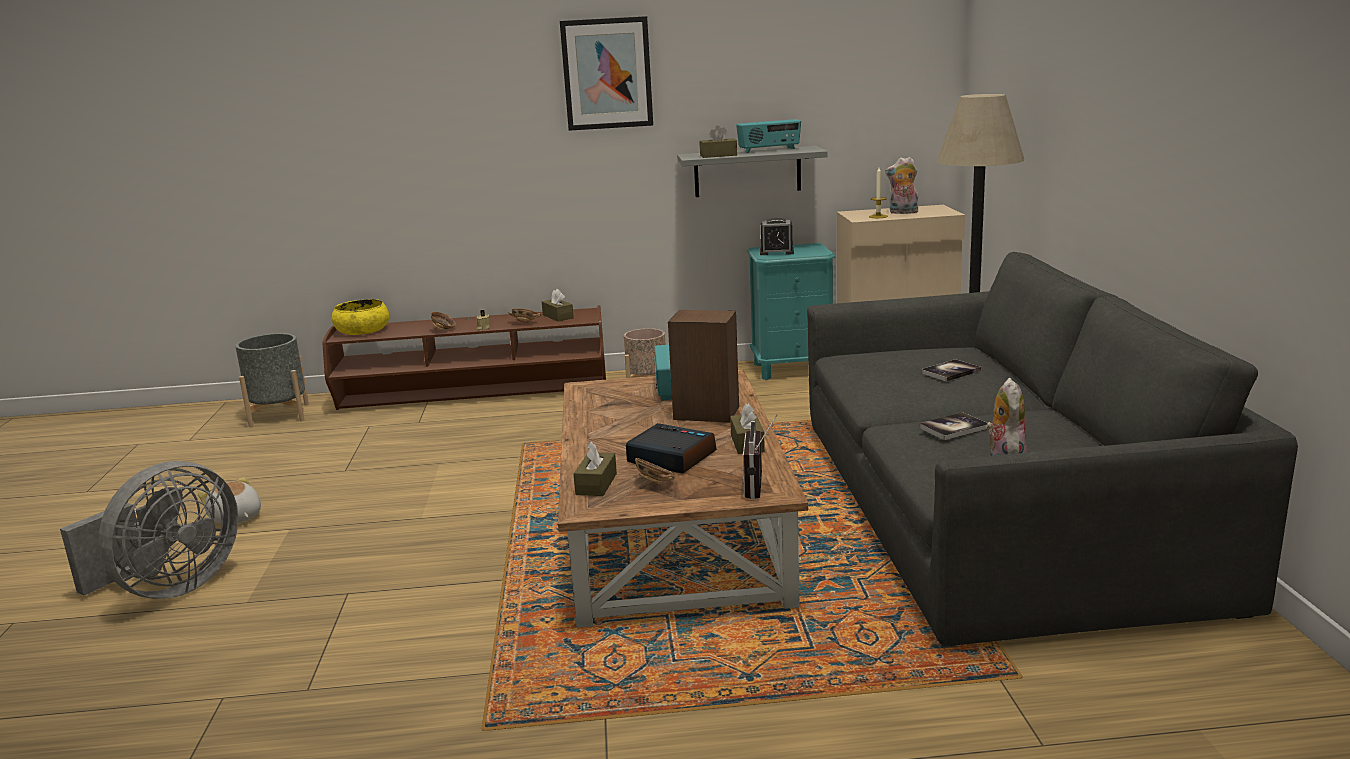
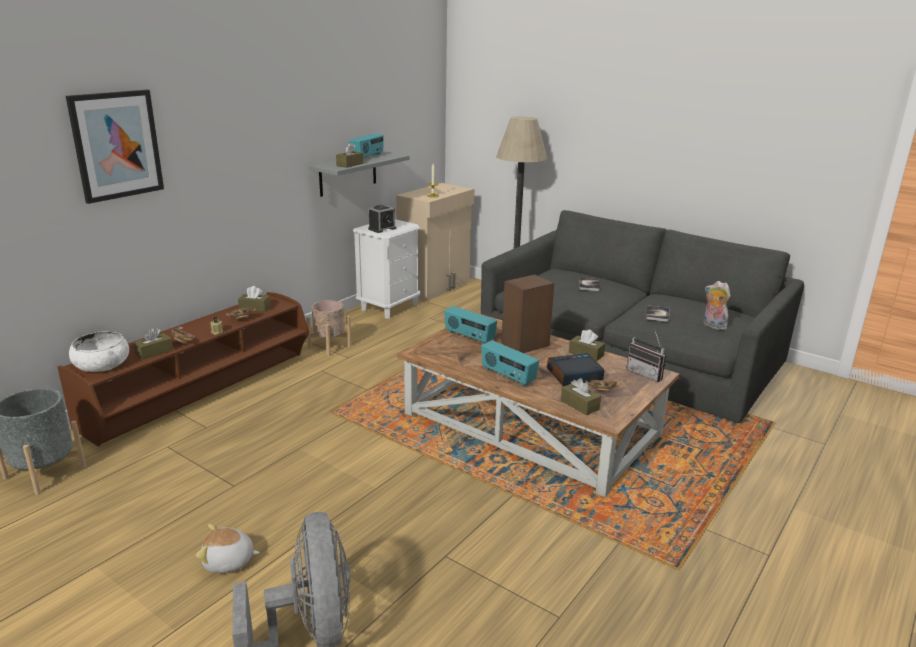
camera: 50 degrees left, 5 degrees up
yellow bowl [332,299,389,335] -> white bowl [69,331,129,372]
picture [560,16,653,131] -> picture moved to [66,90,164,204]
turquoise nightstand [747,243,836,380] -> white nightstand [353,219,420,319]
plush toy [885,157,919,214] -> none
none -> brown tissue box [133,328,173,360]
none -> radio [481,340,539,387]

